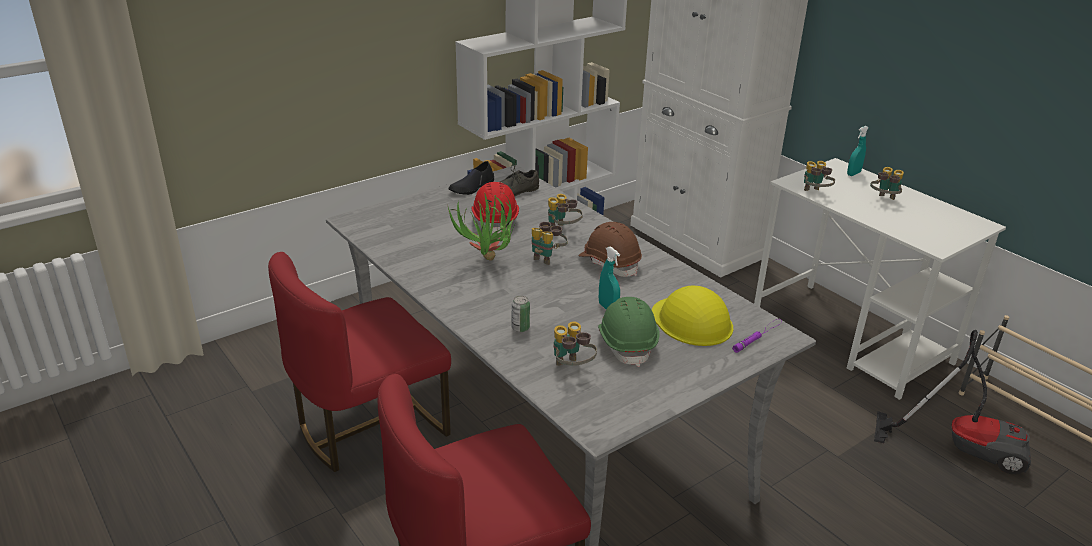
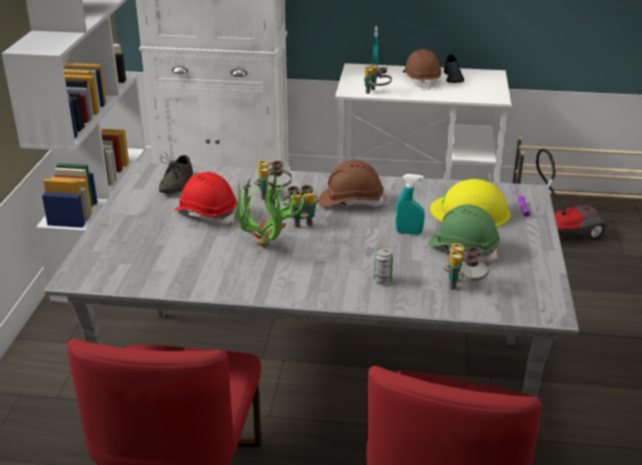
camera: 45 degrees left, 0 degrees up
black shoe [448,161,494,195] -> black shoe moved to [444,54,464,83]
binoculars [870,167,904,200] -> brown hard hat [403,49,442,90]

